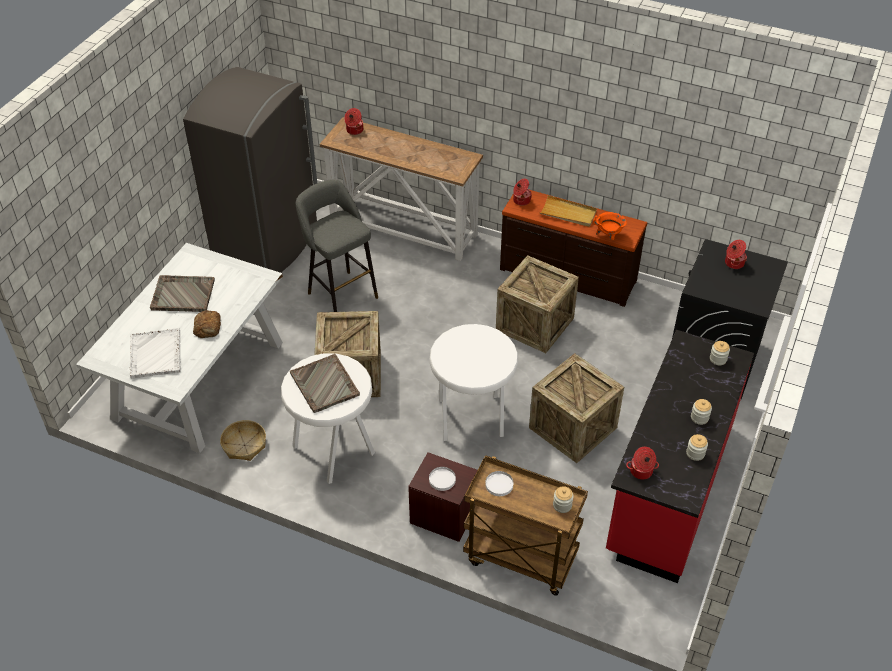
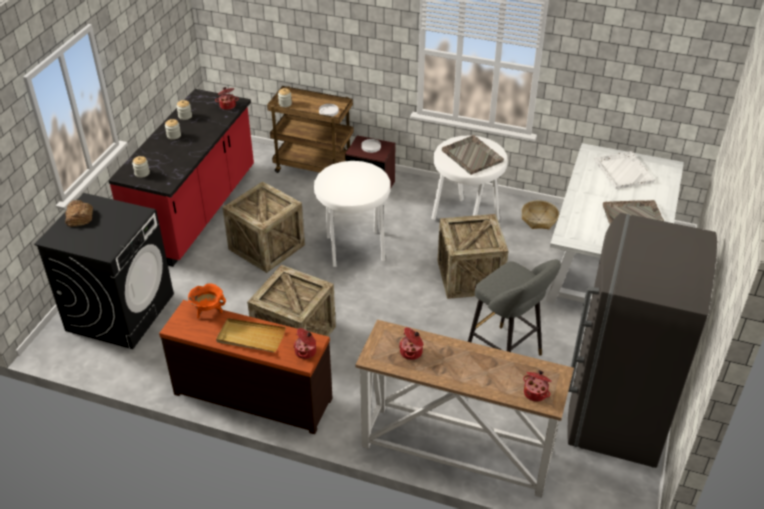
camera: 175 degrees right, 5 degrees down
bread [193,310,221,338] -> bread moved to [65,200,93,227]
cooking pot [725,240,747,269] -> cooking pot moved to [399,327,423,360]

